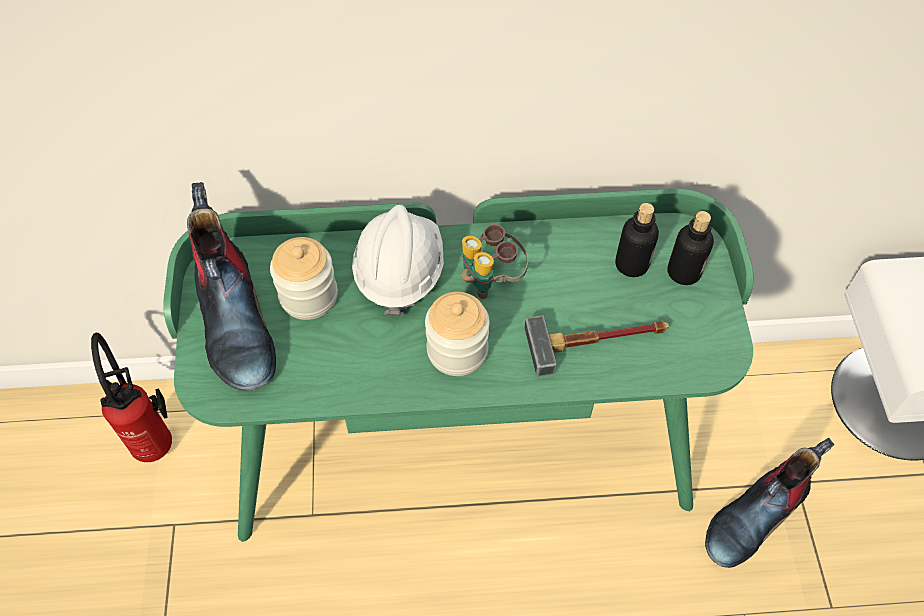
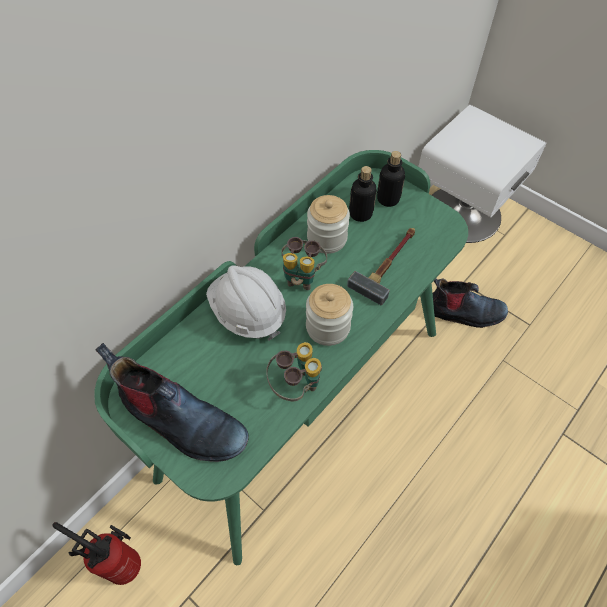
camera: 45 degrees left, 0 degrees up
jar [270,237,338,320] -> jar moved to [307,195,350,254]
boot [705,438,834,568] -> boot turned 90 degrees counterclockwise [432,278,508,328]
none -> binoculars [266,342,322,401]

